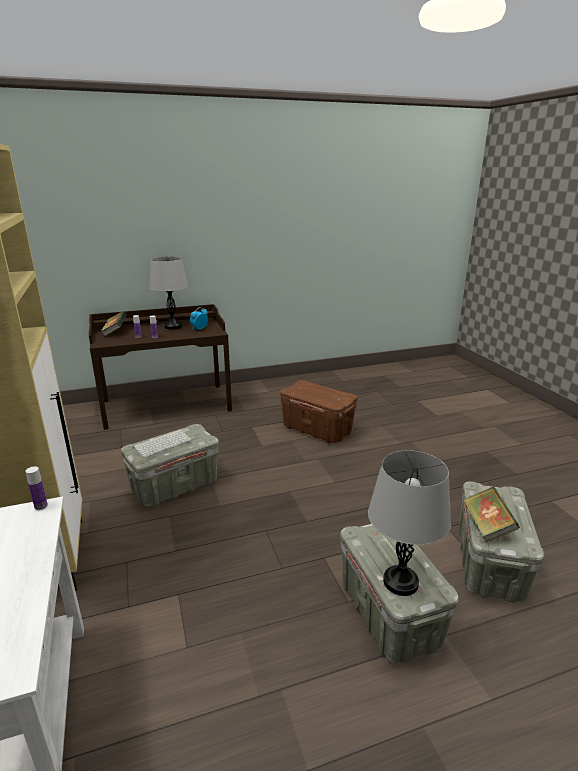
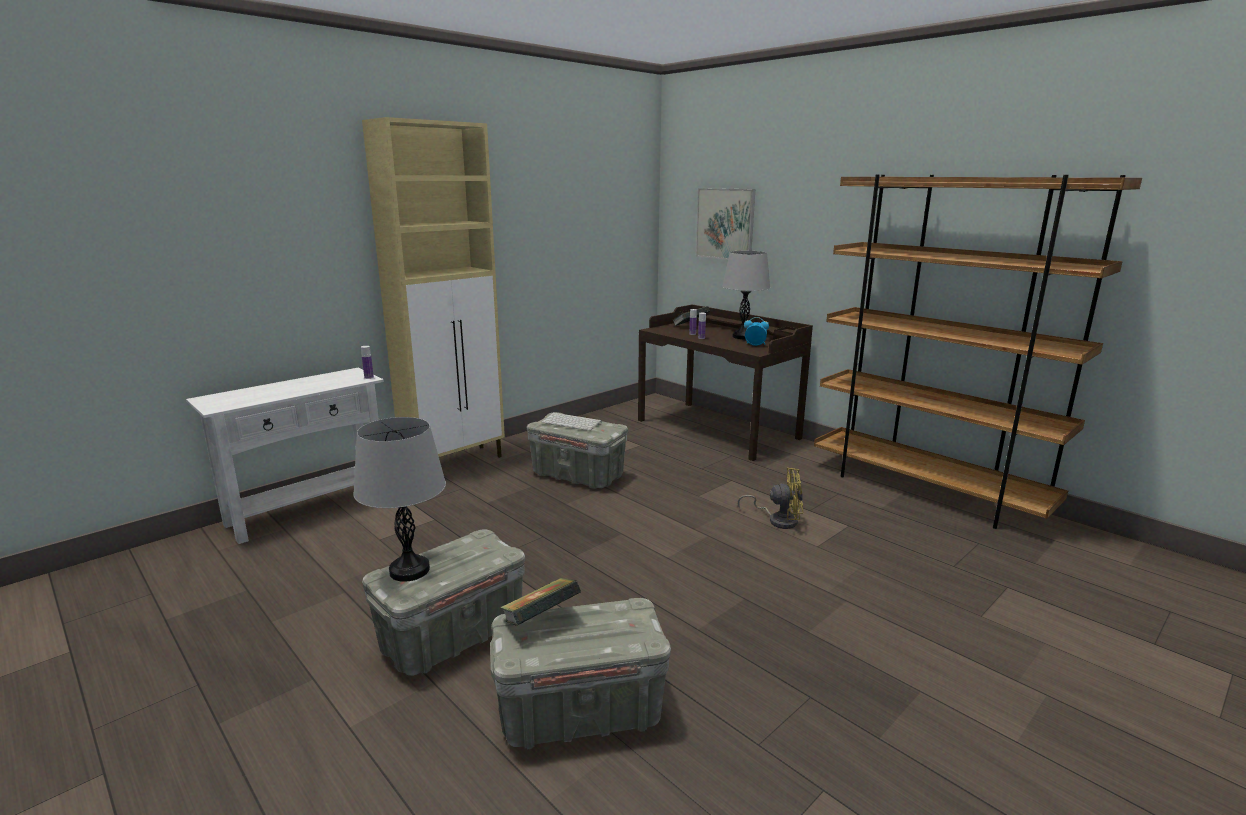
camera: 65 degrees right, 5 degrees down
brown storage box [280,380,357,443] -> yellow fan [738,468,803,529]
none -> picture [695,188,755,260]
none -> brown bookcase [814,175,1142,529]

